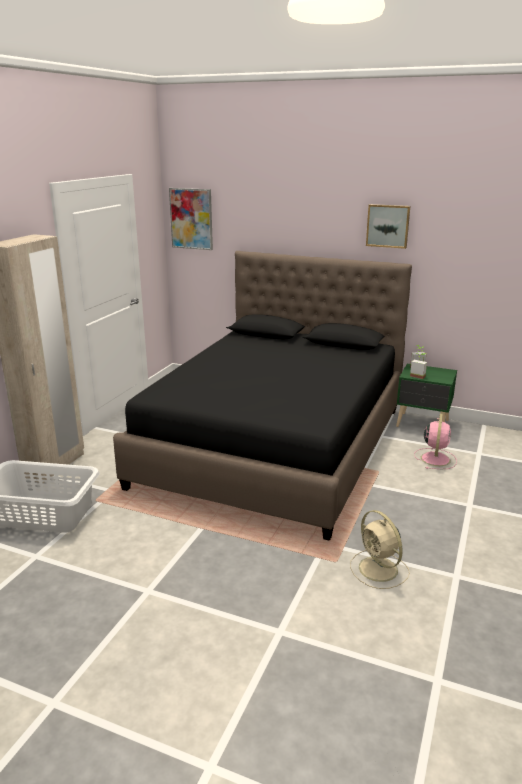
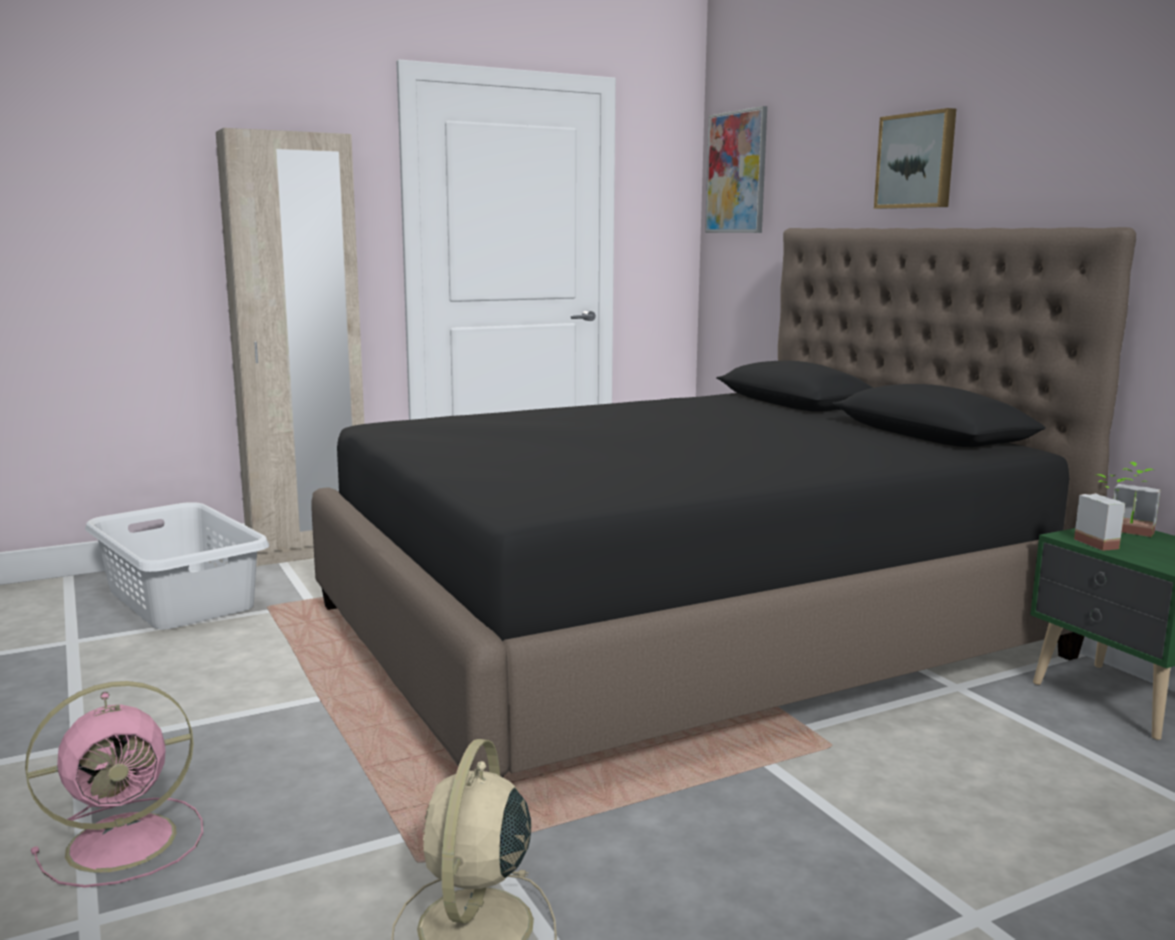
camera: 40 degrees right, 10 degrees down
picture [366,204,410,249] -> picture moved to [874,108,956,209]
pink fan [414,413,457,469] -> pink fan moved to [25,681,203,888]

